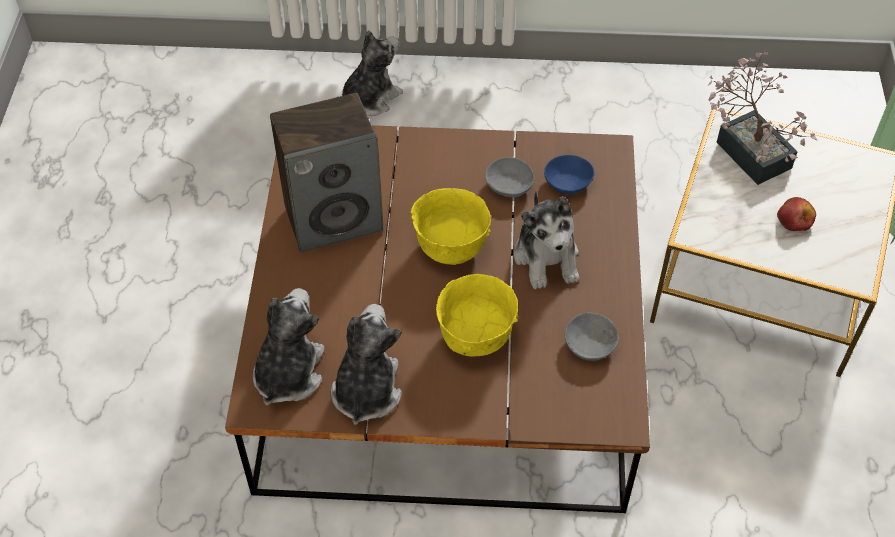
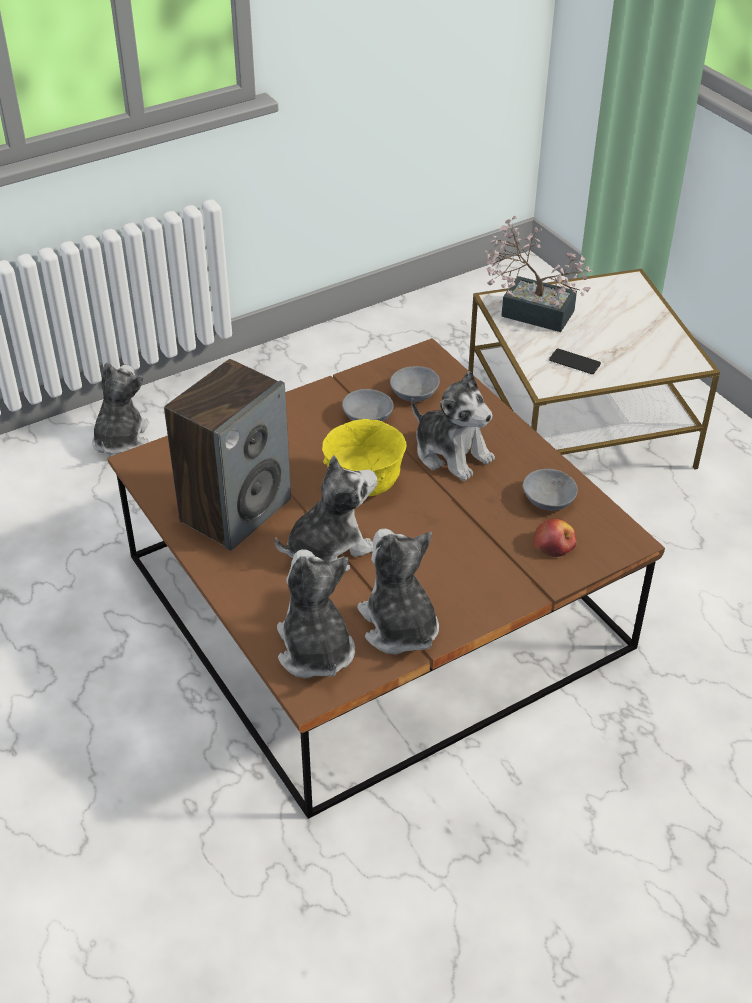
camera: 35 degrees left, 10 degrees down
yellow bowl [436,274,518,357] -> none
blue bowl [544,155,595,194] -> grey bowl [390,366,440,402]
apple [777,197,816,231] -> apple moved to [533,519,576,557]
none -> plush toy [275,455,377,572]
none -> phone [549,349,601,374]

